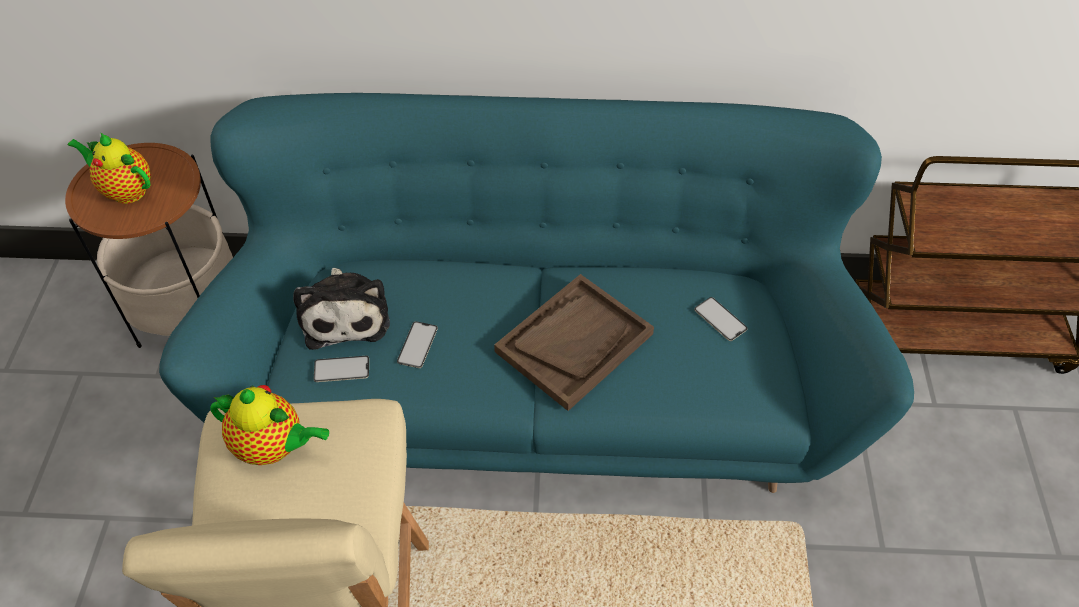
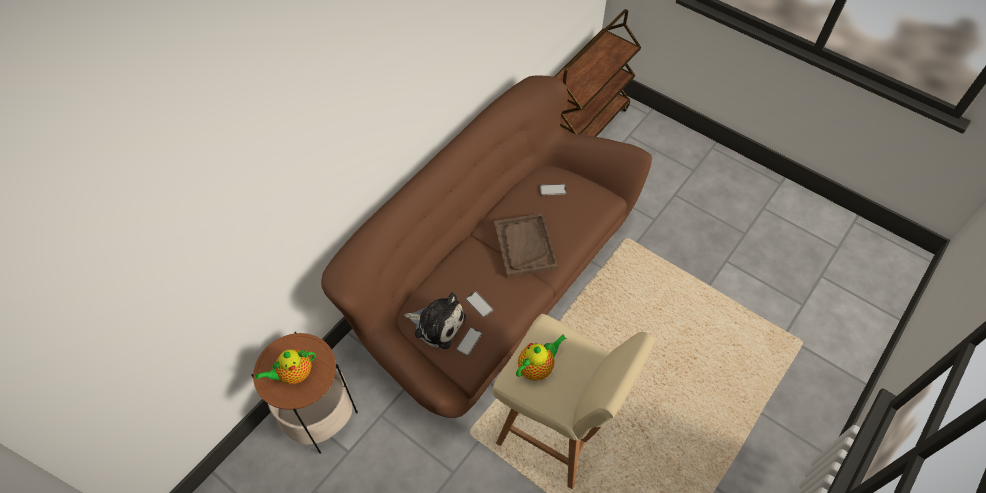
camera: 55 degrees left, 5 degrees up
turquoise sofa [159,93,914,493] -> brown sofa [321,75,652,418]

